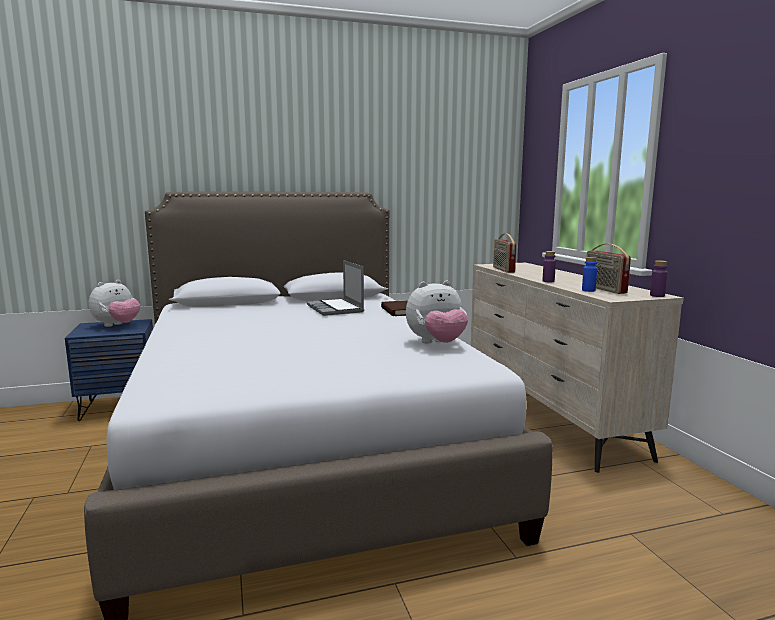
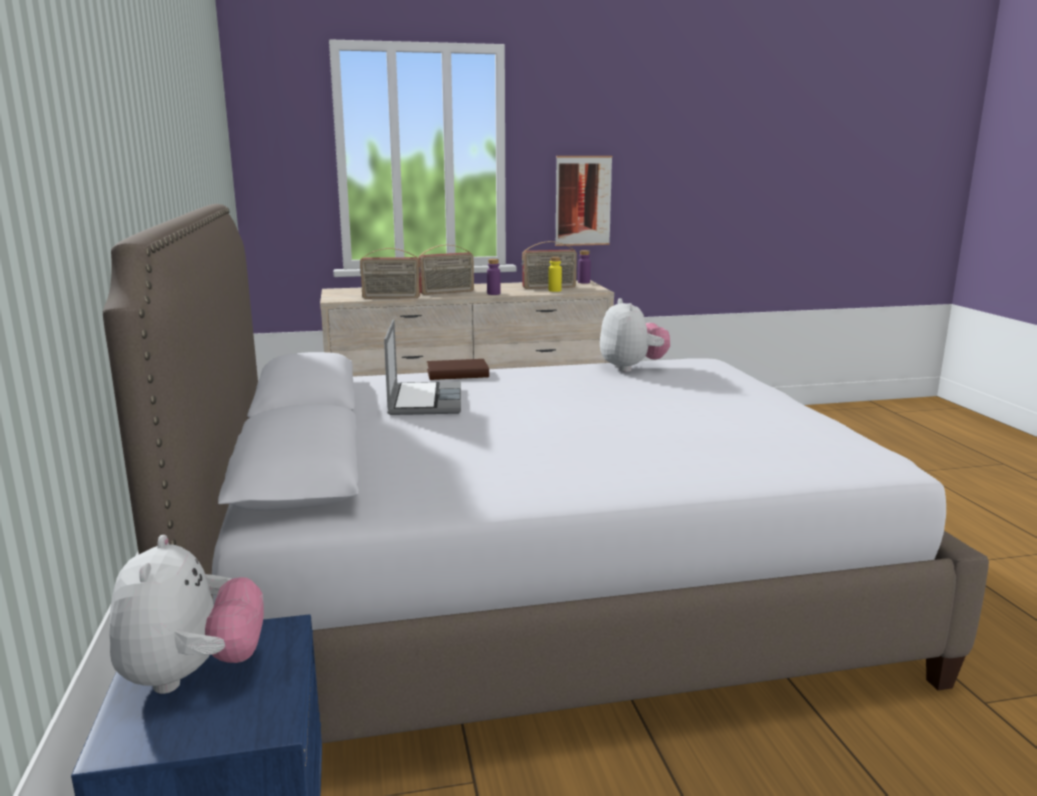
camera: 85 degrees left, 5 degrees up
plush toy [89,280,140,327] -> plush toy turned 45 degrees clockwise [109,535,264,694]
laptop [306,260,364,316] -> laptop turned 75 degrees counterclockwise [384,319,461,415]
blue bottle [582,257,597,292] -> yellow bottle [548,256,562,292]
none -> radio [418,244,474,295]
none -> picture [555,156,612,246]

